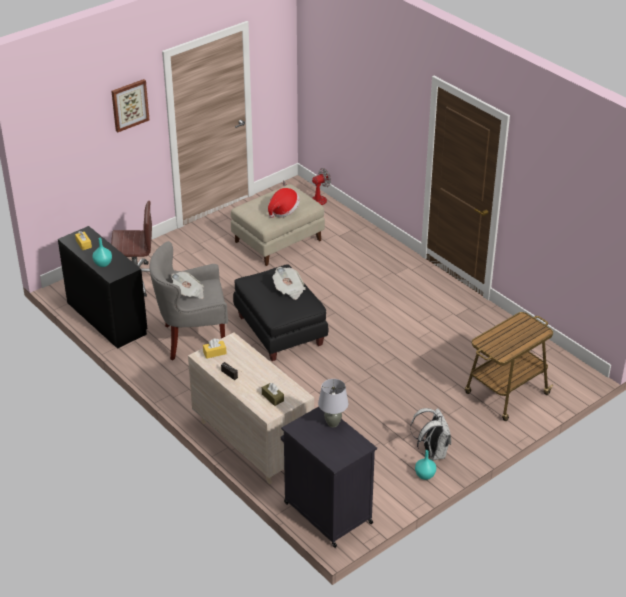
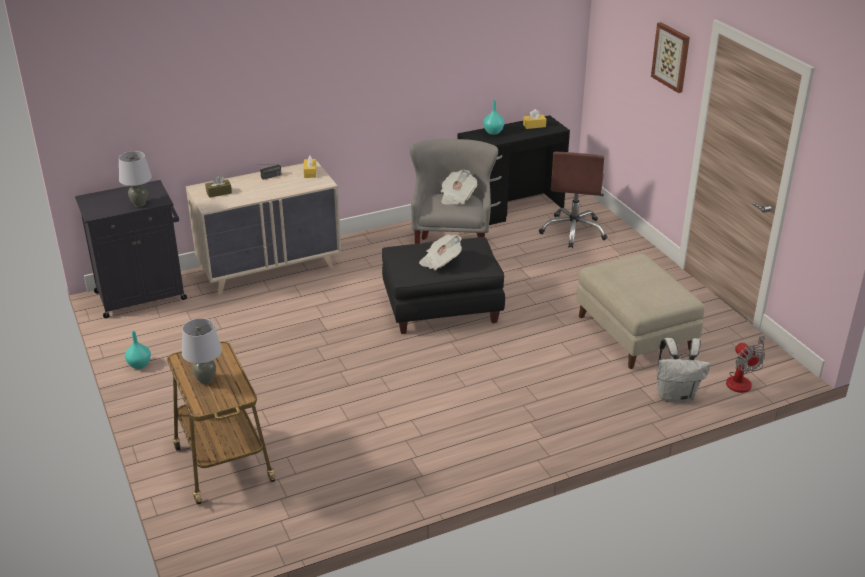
camera: 105 degrees right, 5 degrees down
hat [268,188,300,218] -> none
white backpack [410,408,451,461] -> white backpack moved to [656,338,710,403]
none -> grey table lamp [182,318,222,385]

